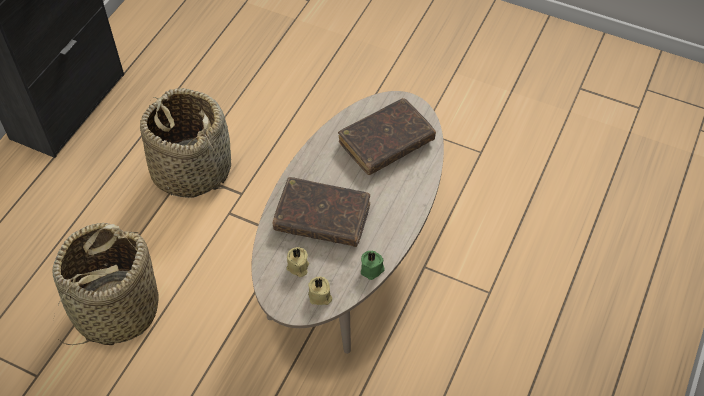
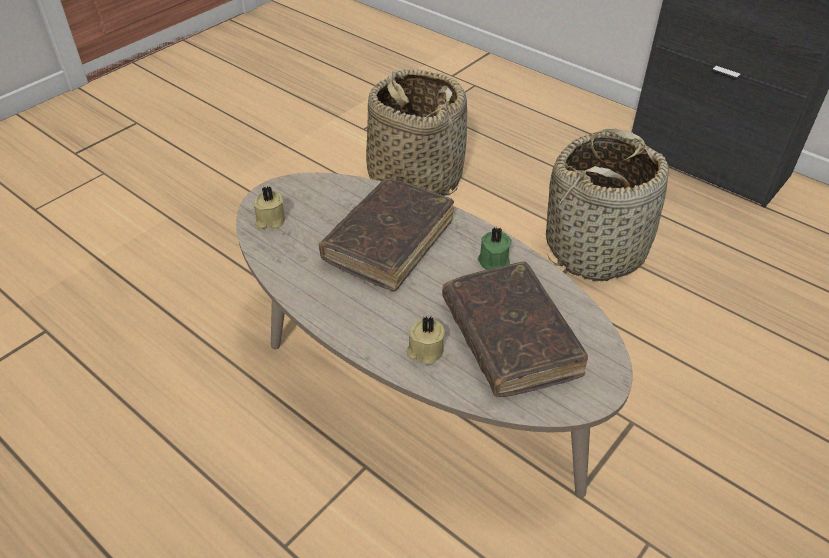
camera: 105 degrees right, 10 degrees down
beige candle [287,247,309,277] -> beige candle moved to [406,316,445,365]
green candle [361,251,385,280] -> green candle moved to [478,227,512,270]

